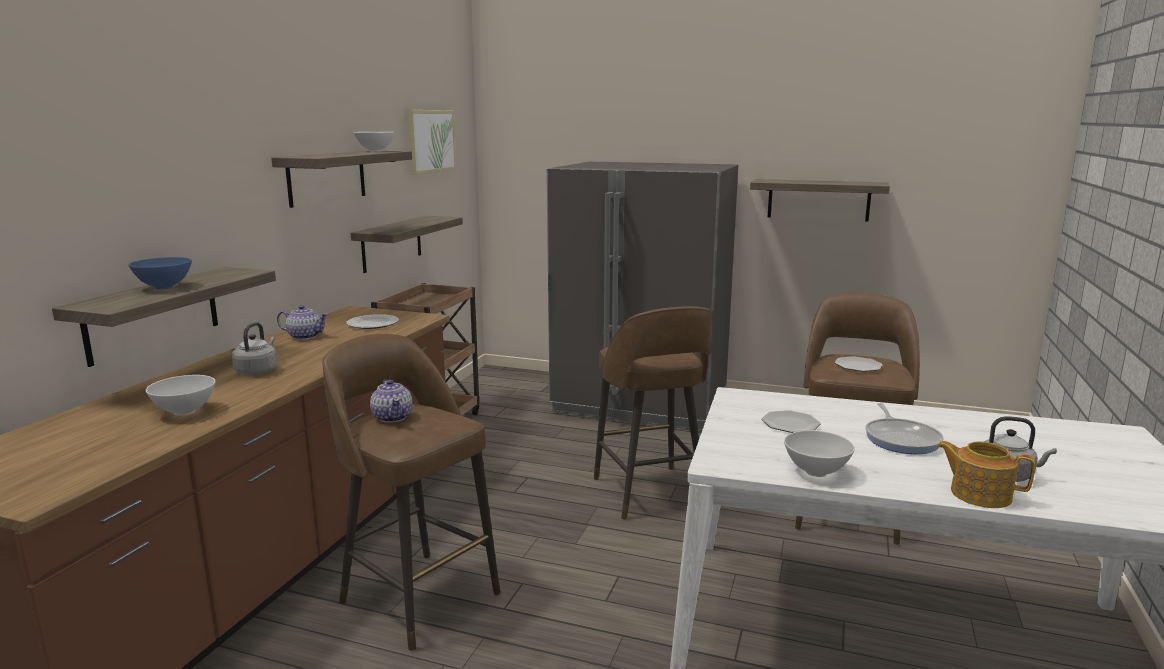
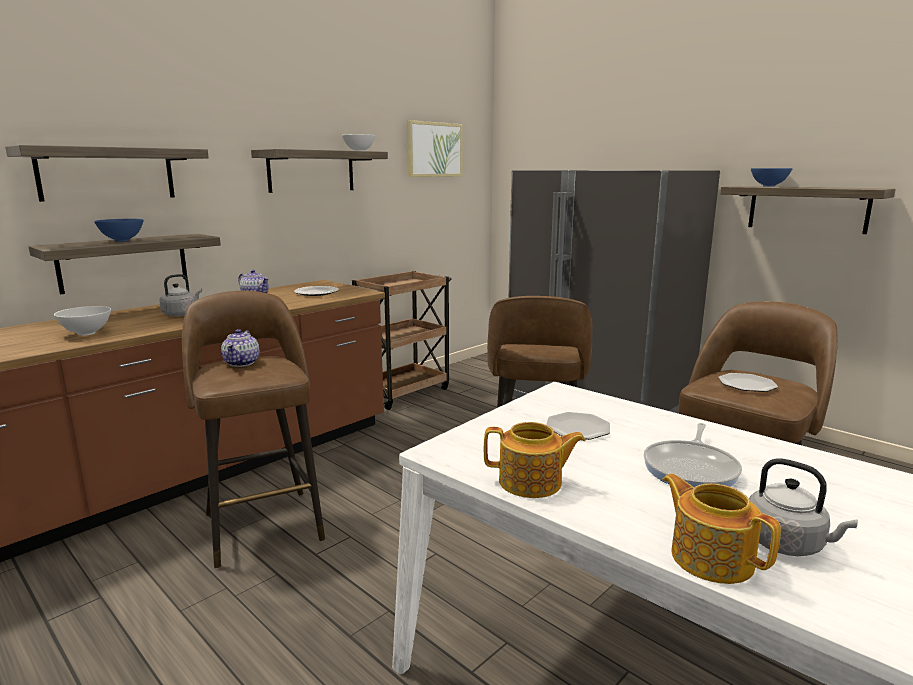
camera: 25 degrees right, 0 degrees up
shelf [351,216,463,273] -> shelf moved to [5,145,209,202]
white bowl [784,430,855,477] -> teapot [484,422,585,498]
none -> blue bowl [751,168,793,187]

